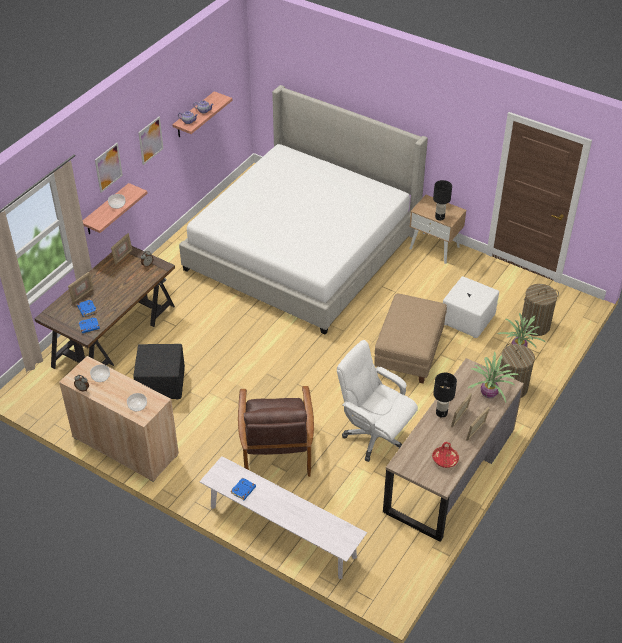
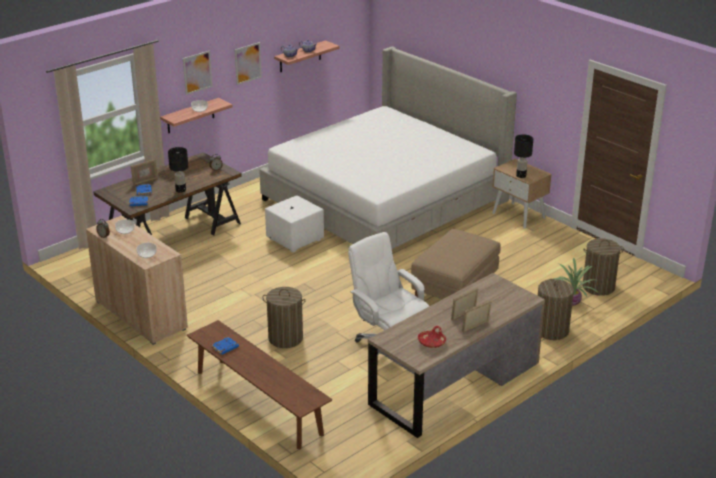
camera: 15 degrees right, 15 degrees down
picture frame [111,233,132,265] -> none
black ottoman [133,344,185,400] -> none
white bench [199,456,367,579] -> brown bench [187,320,332,449]
brown armchair [238,386,314,477] -> laundry basket [262,287,306,348]
black table lamp [433,373,457,418] -> black table lamp moved to [168,147,188,193]
white ottoman [443,276,499,338] -> white ottoman moved to [265,195,324,252]
potted plant [467,351,519,402] -> none

